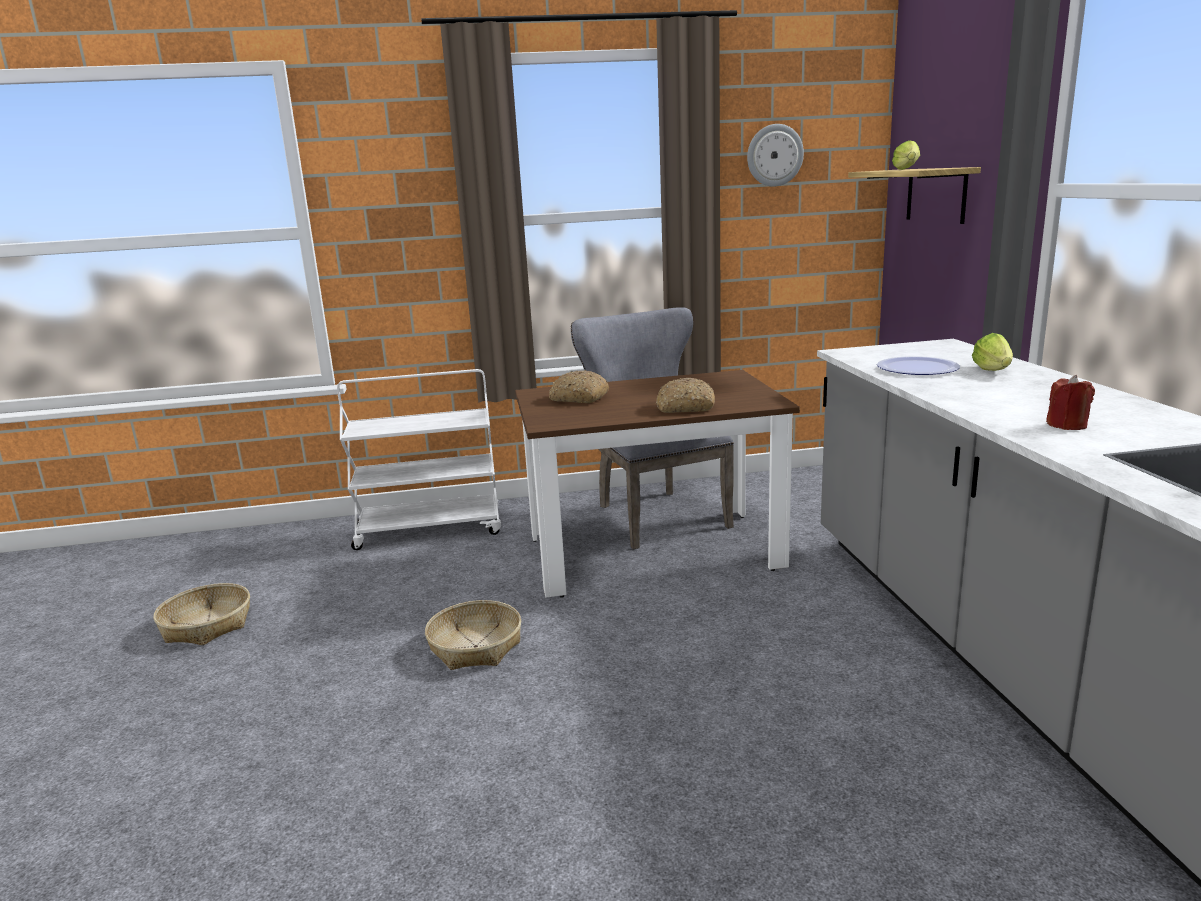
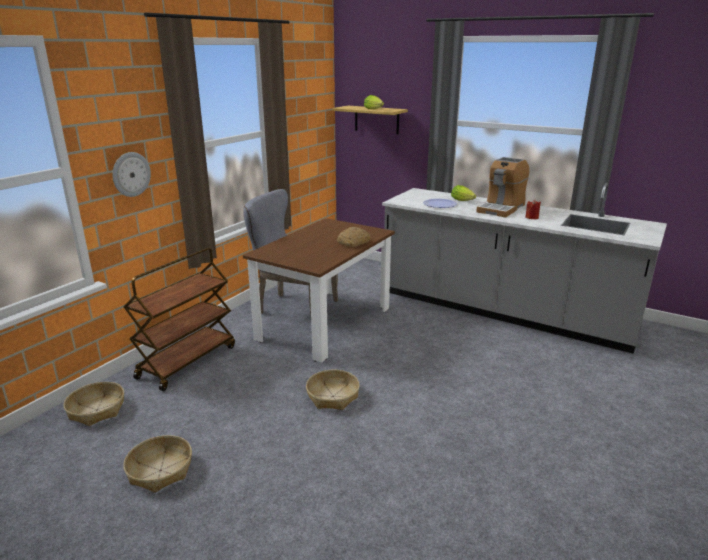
camera: 50 degrees left, 5 degrees up
white cart [337,369,501,550] -> brown cart [124,248,235,391]
bread [549,371,609,403] -> none
wall clock [747,124,804,187] -> wall clock moved to [112,152,151,197]
none -> basket [63,382,124,426]
none -> coffee machine [476,157,529,218]

